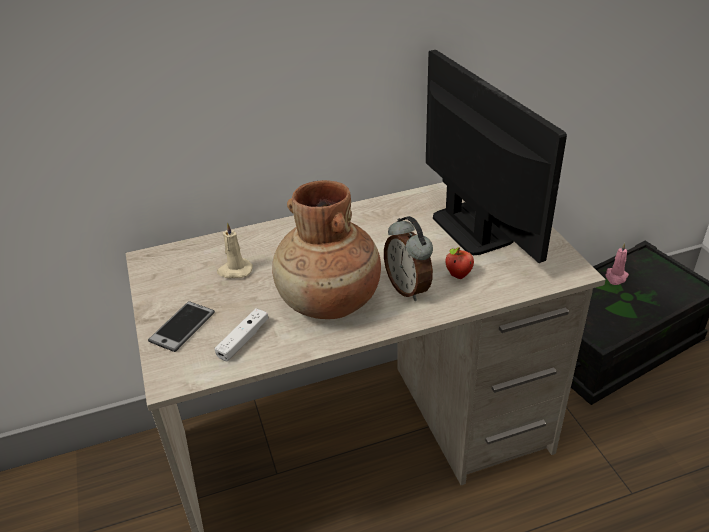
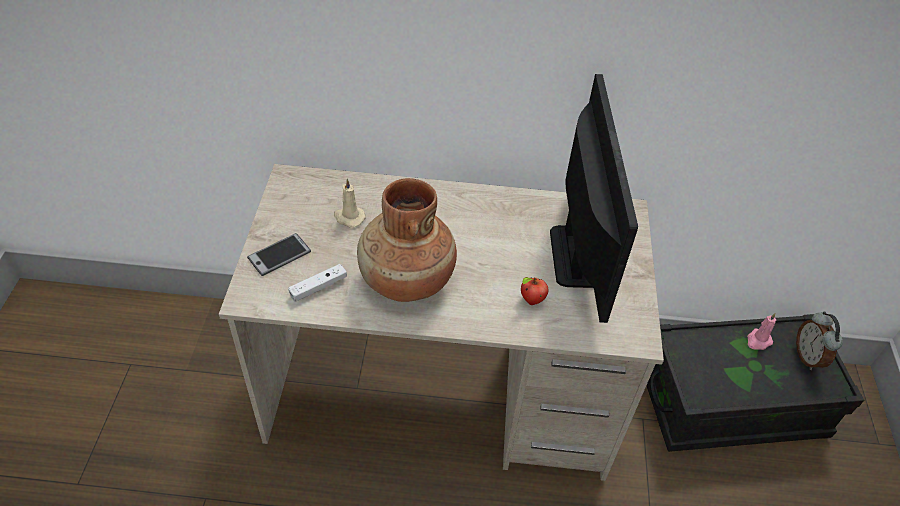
camera: 20 degrees right, 10 degrees up
alarm clock [384,216,433,301] -> alarm clock moved to [796,311,843,370]

